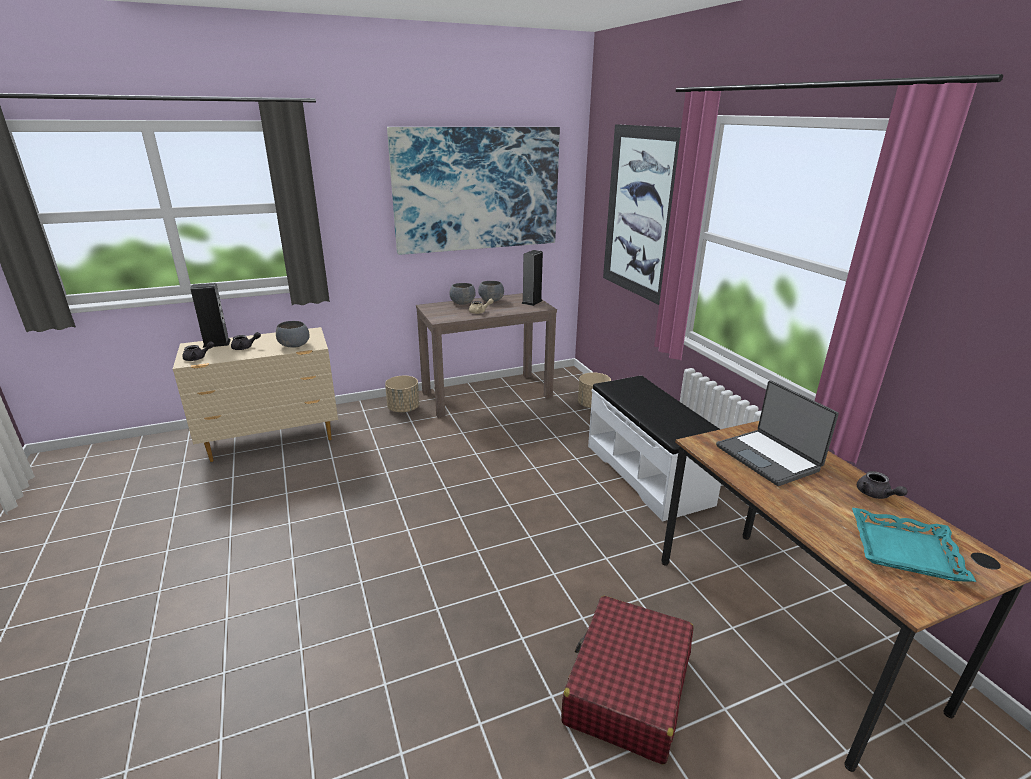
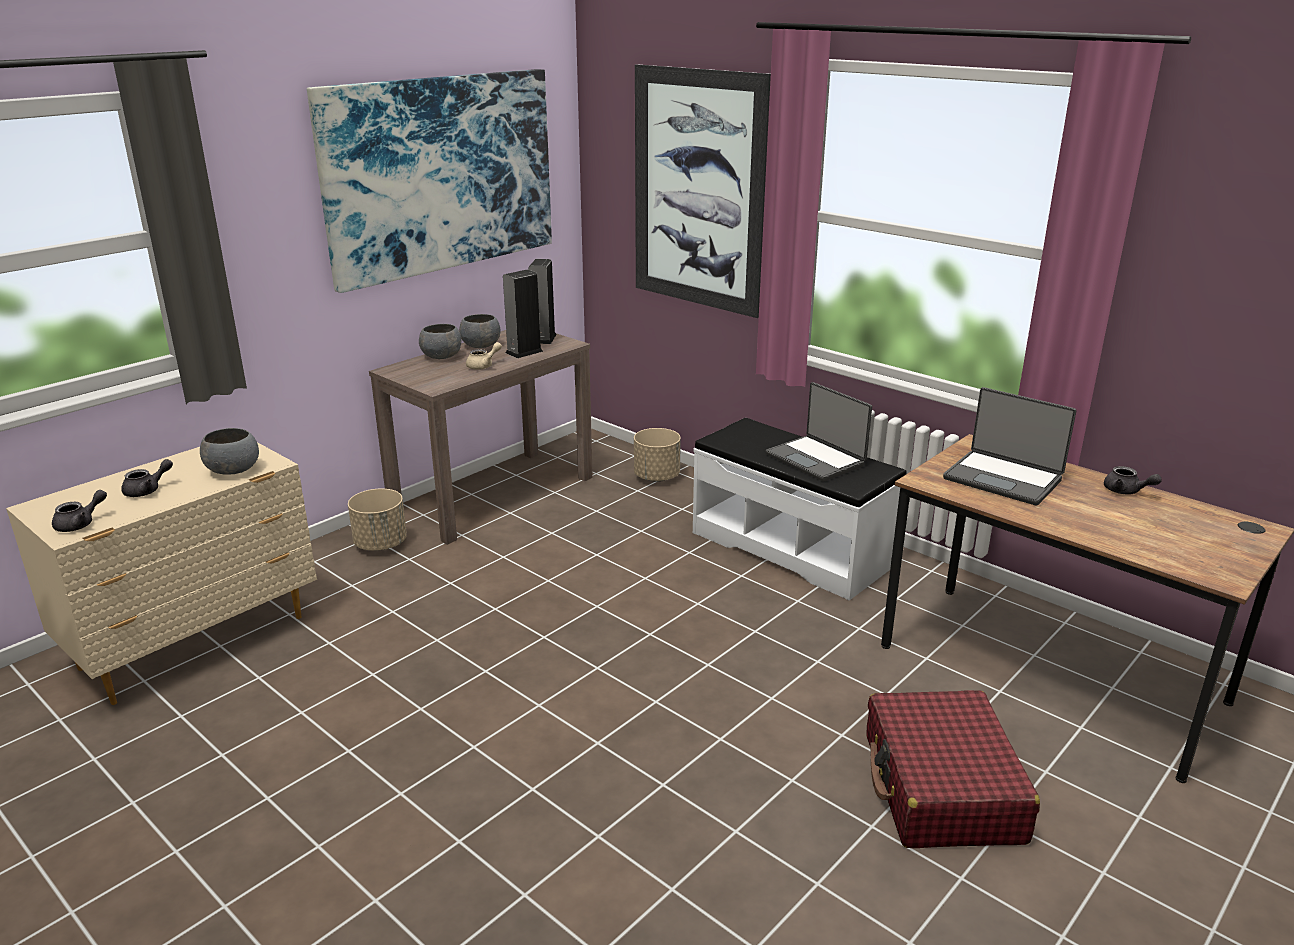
camera: 25 degrees left, 0 degrees up
speaker [190,283,231,348] -> speaker moved to [503,269,543,358]
turquoise tray [852,508,976,582] -> none
none -> laptop [766,382,872,482]

